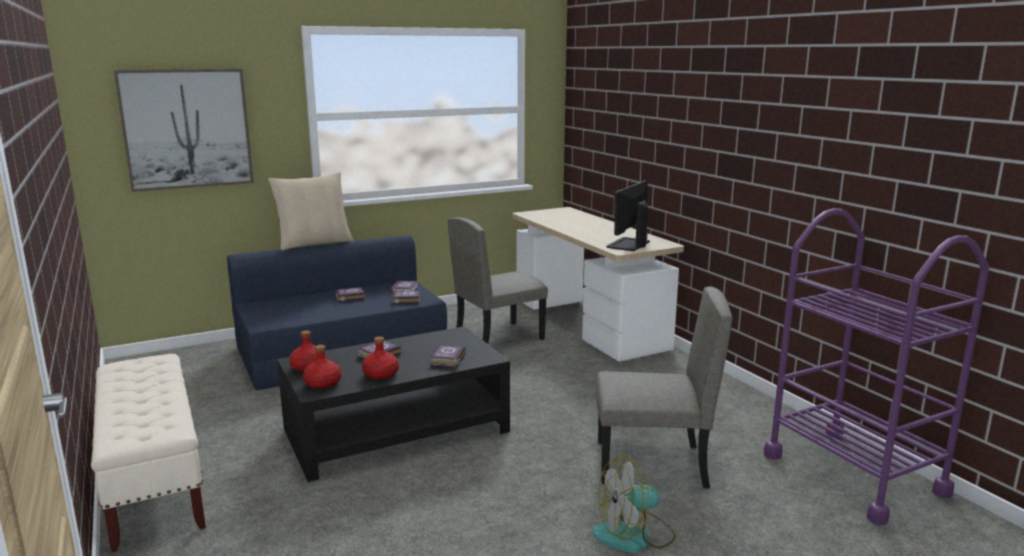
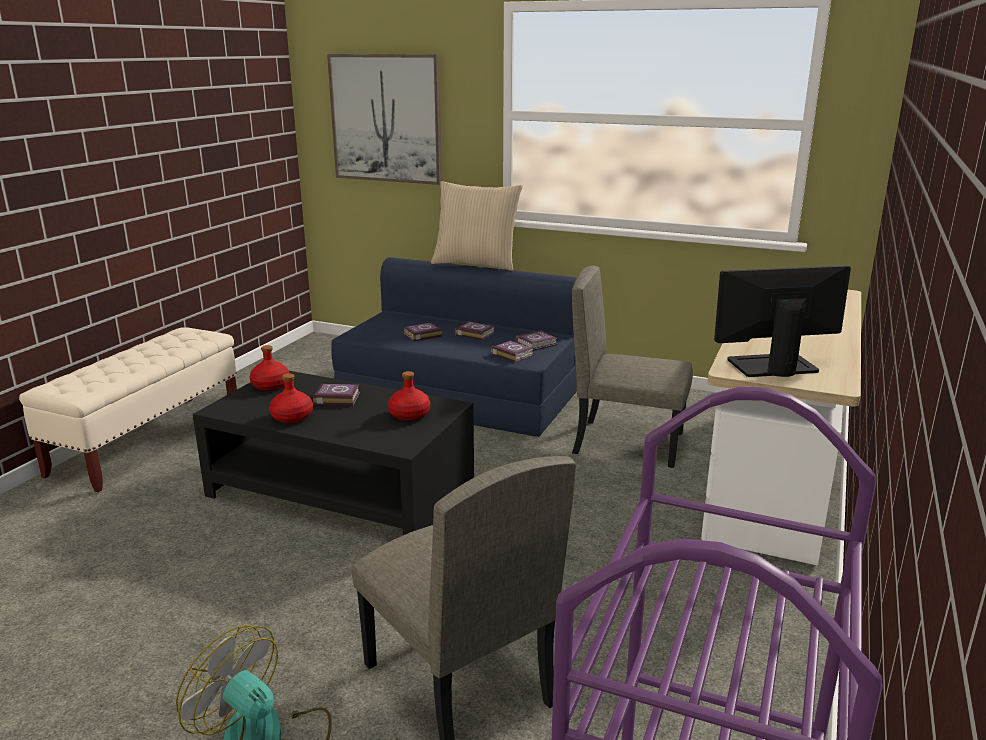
camera: 50 degrees right, 5 degrees up
red bottle [303,345,341,389] -> red bottle moved to [388,371,430,421]
book [430,345,466,368] -> book moved to [403,323,442,342]

